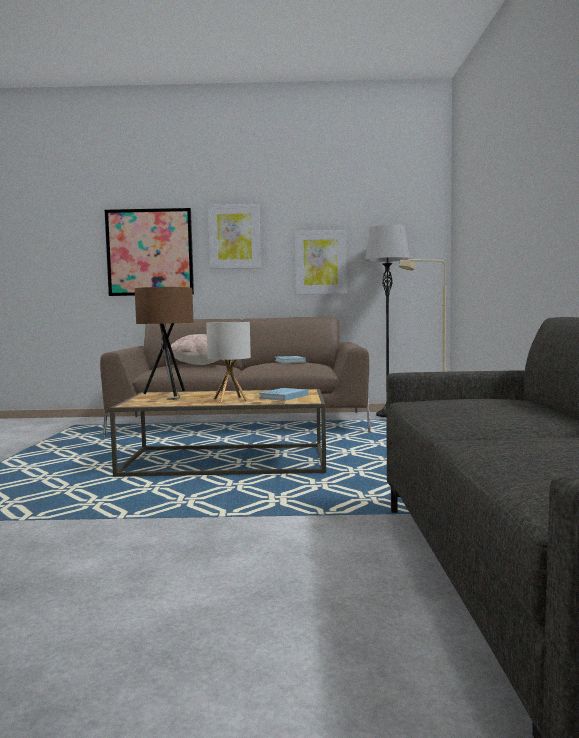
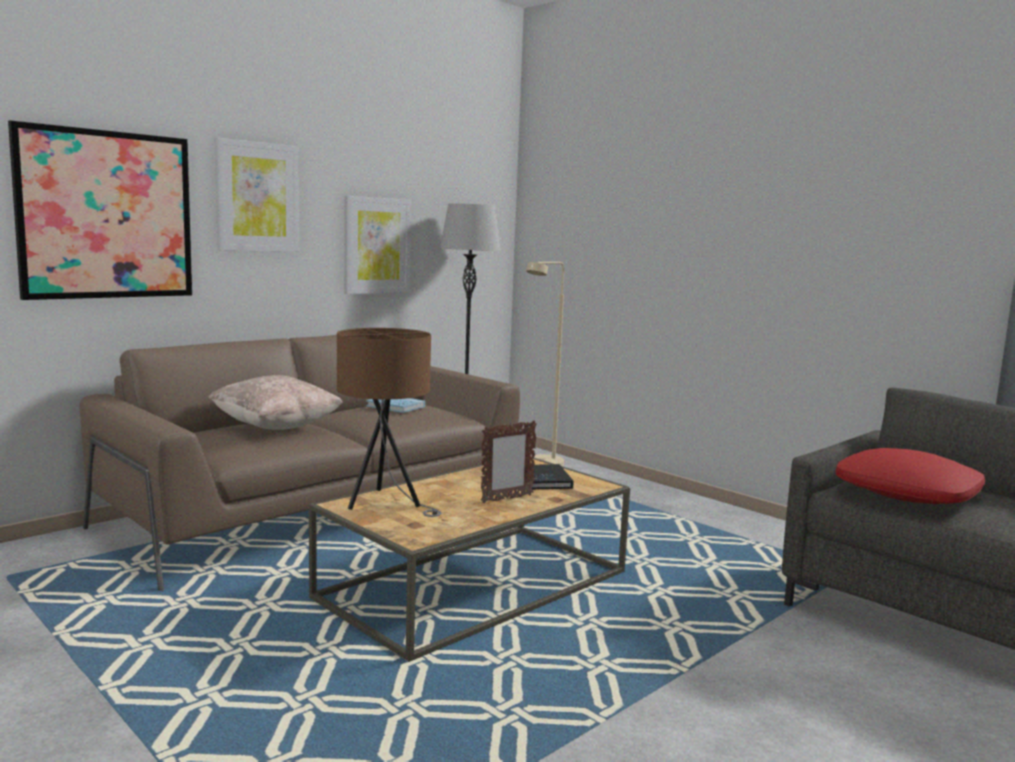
camera: 45 degrees left, 5 degrees up
table lamp [206,322,251,403] -> picture frame [481,421,537,503]
blue book [259,388,309,401] -> black book [528,464,574,489]
none -> red pillow [836,448,985,504]

